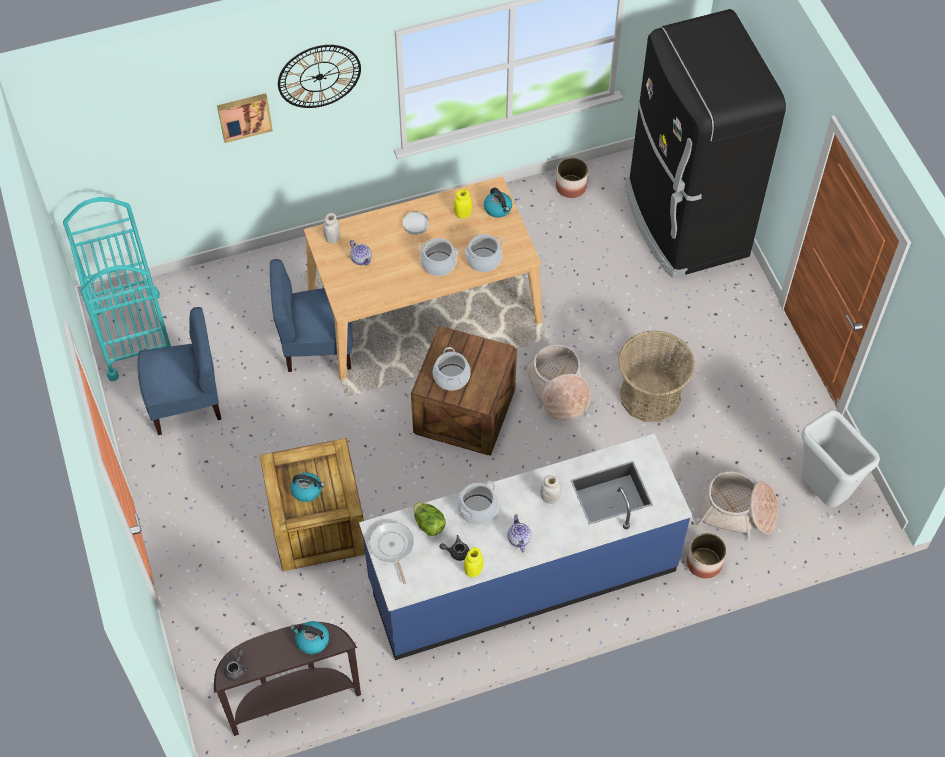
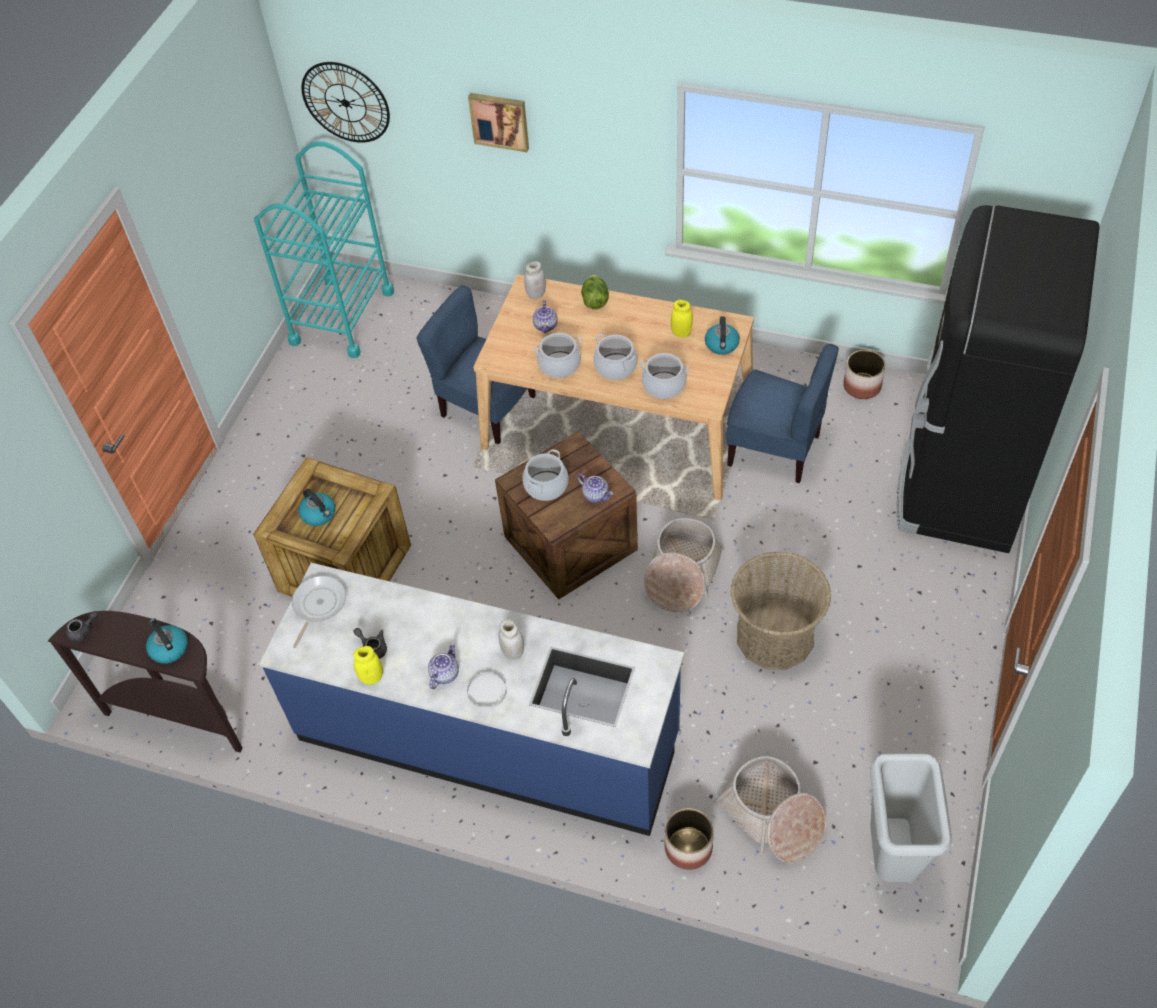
camera: 40 degrees right, 5 degrees down
blue chair [137,307,221,435] -> blue chair moved to [726,344,839,483]
wall clock [278,45,361,108] -> wall clock moved to [302,62,390,143]
white plate [403,211,429,235] -> white plate moved to [467,672,506,709]
lettuce [414,502,446,536] -> lettuce moved to [581,274,609,310]
cooking pot [457,481,498,525] -> cooking pot moved to [534,333,582,378]
none -> teapot [577,474,613,503]

